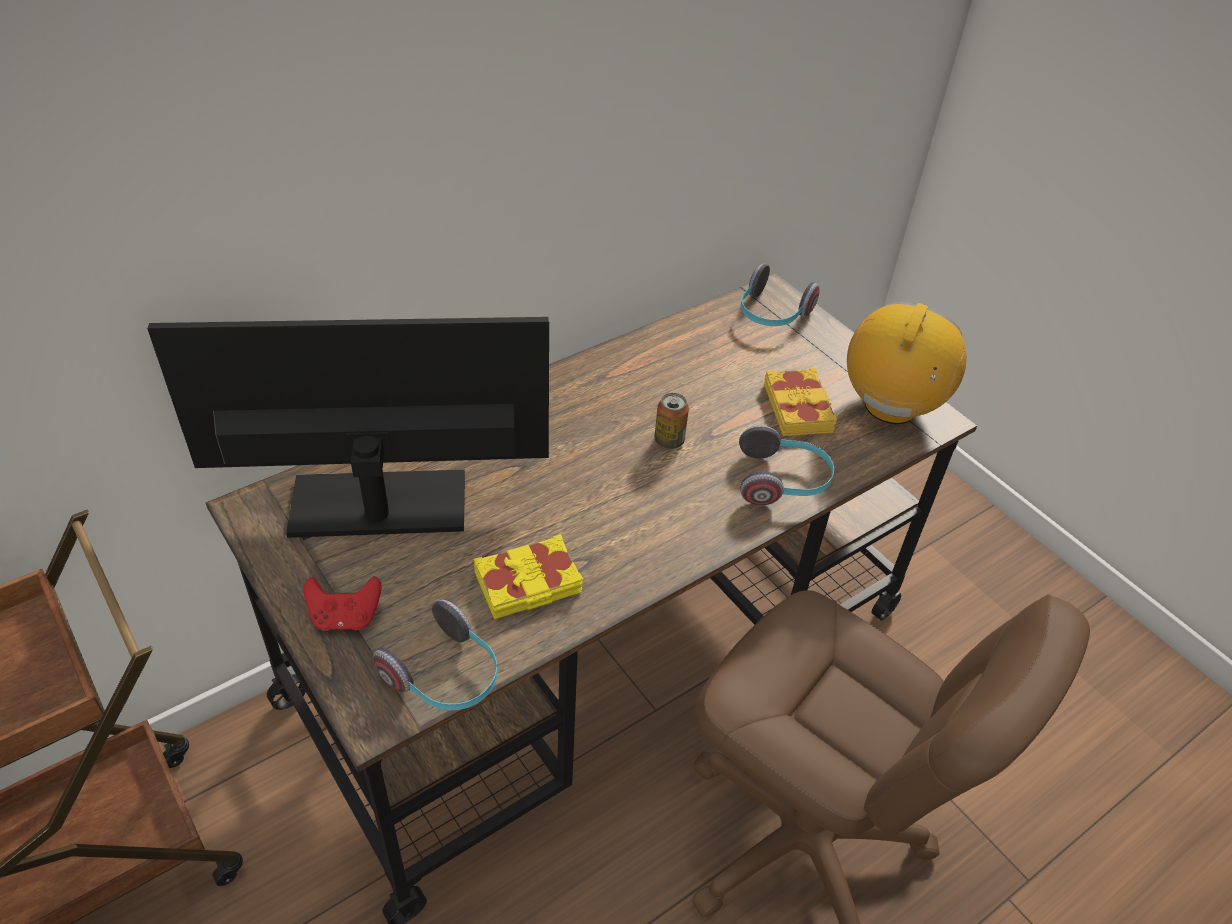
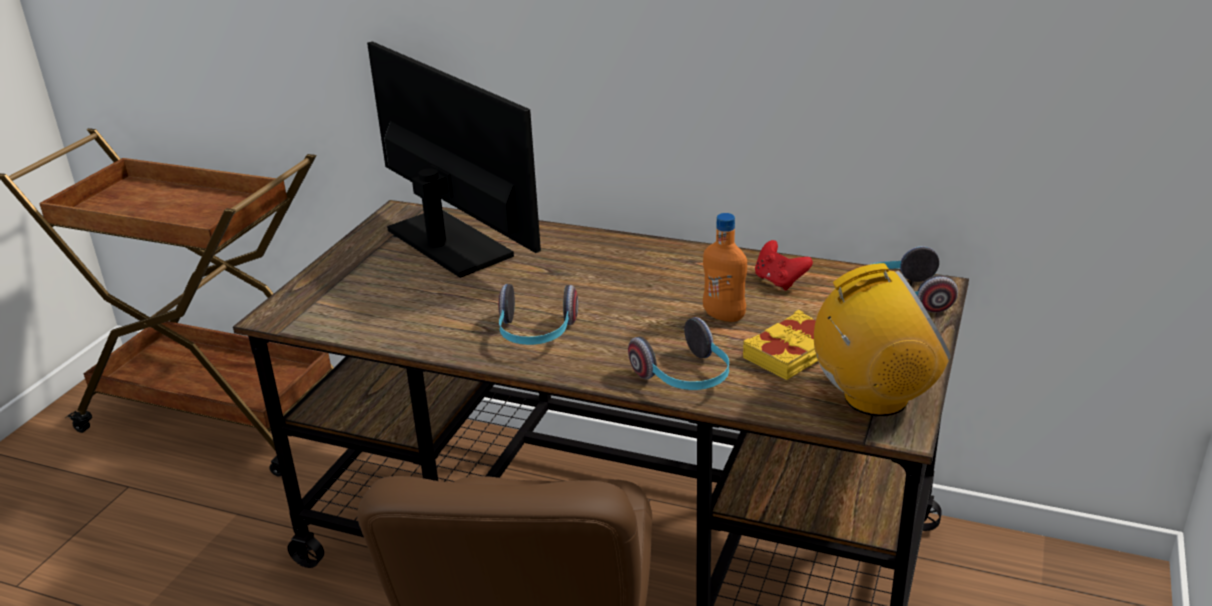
camera: 60 degrees right, 15 degrees down
red game controller [304,576,381,631] -> red game controller moved to [755,240,813,290]
headphones [373,600,497,710] -> headphones moved to [498,284,578,345]
yellow book [474,534,583,619] -> none
can [654,393,689,449] -> none
none -> orange bottle [703,213,747,322]

